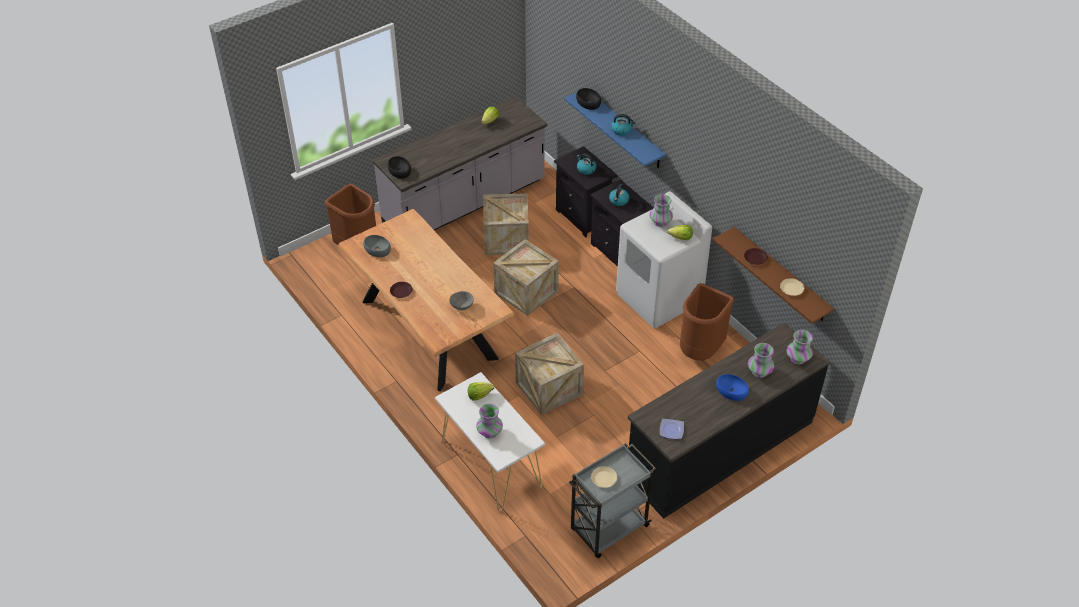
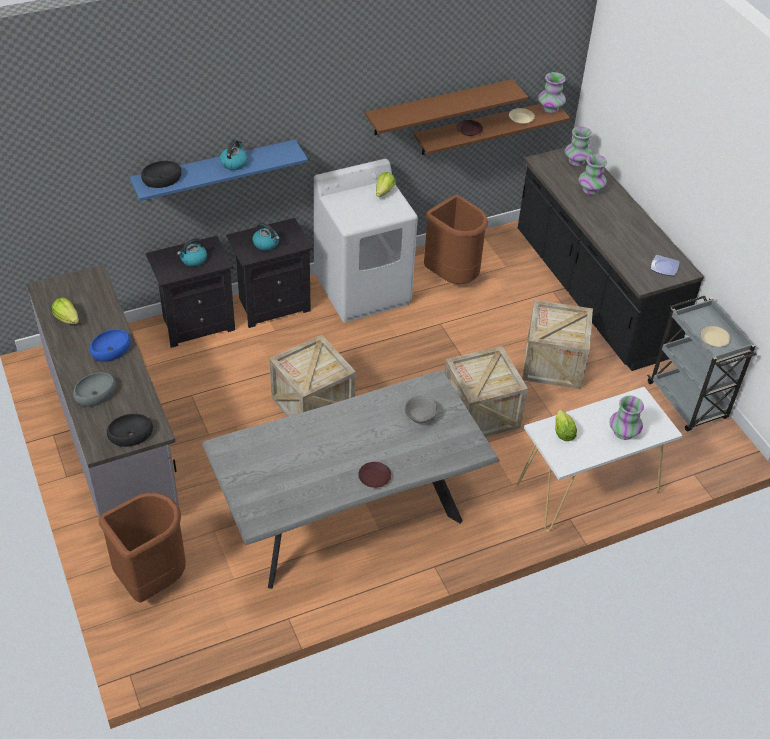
camera: 80 degrees left, 0 degrees up
brown dining table [338,209,515,391] -> grey dining table [202,370,499,589]
grey bowl [363,235,391,257] -> grey bowl moved to [73,372,116,407]
crate [483,193,529,255] -> crate moved to [522,300,593,389]
vase [649,194,673,227] -> vase moved to [538,72,566,113]
blue bowl [716,374,749,401] -> blue bowl moved to [90,329,131,362]
none -> brown shelf [365,79,529,135]

